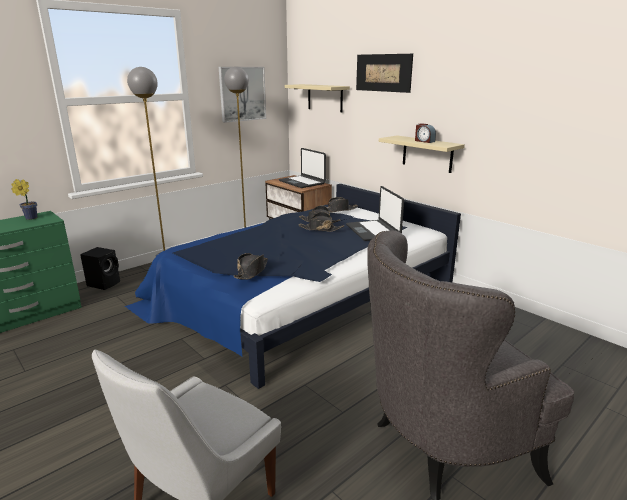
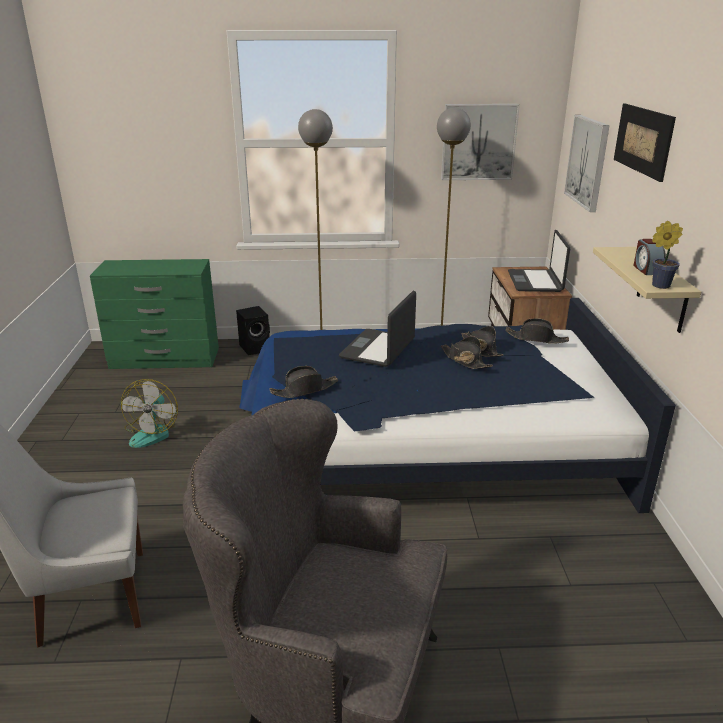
camera: 40 degrees right, 5 degrees up
potted plant [11,179,37,220] -> potted plant moved to [652,221,683,289]
beige shelf [285,84,350,112] -> picture [564,115,610,212]
laptop [346,186,404,241] -> laptop moved to [339,291,416,367]
none -> fan [121,379,178,448]

